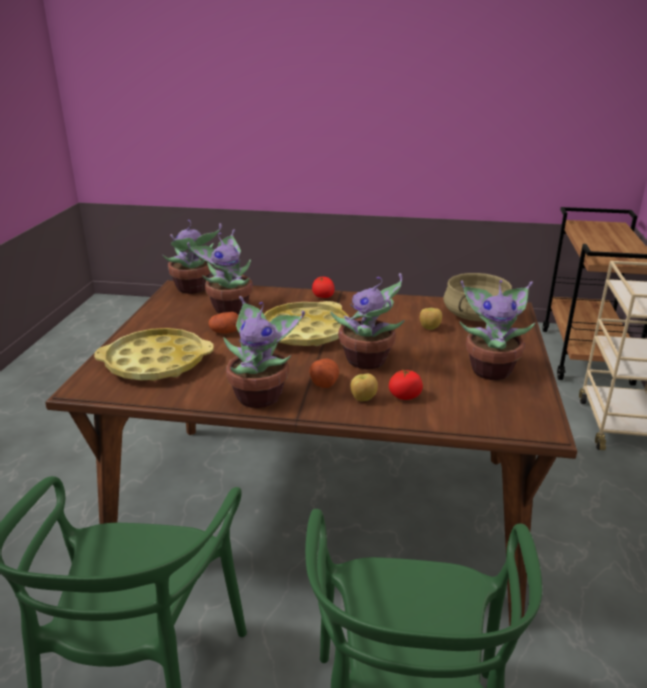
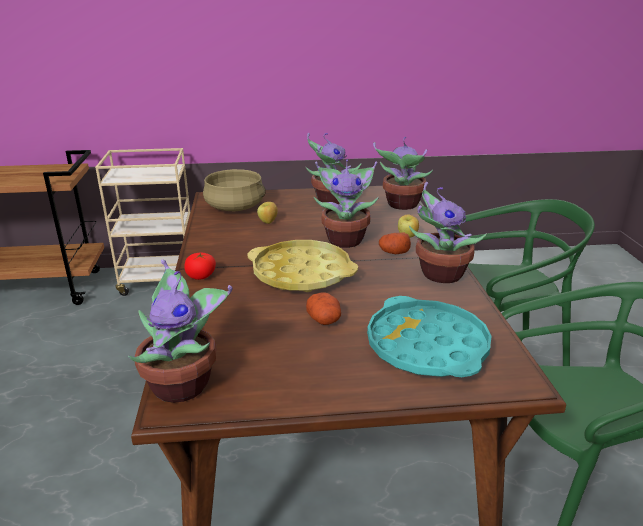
camera: 105 degrees left, 0 degrees up
yellow tray [94,328,214,381] -> turquoise tray [367,296,491,377]
potted plant [187,229,253,314] -> potted plant moved to [373,137,433,210]
tomato [389,368,423,400] -> none

